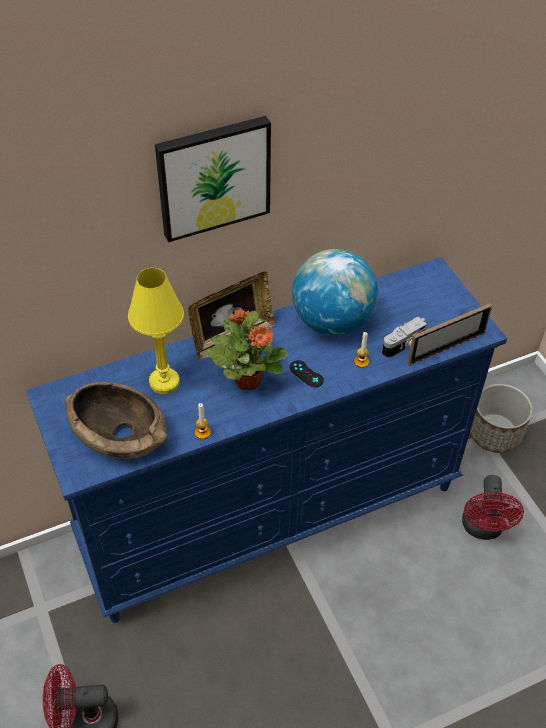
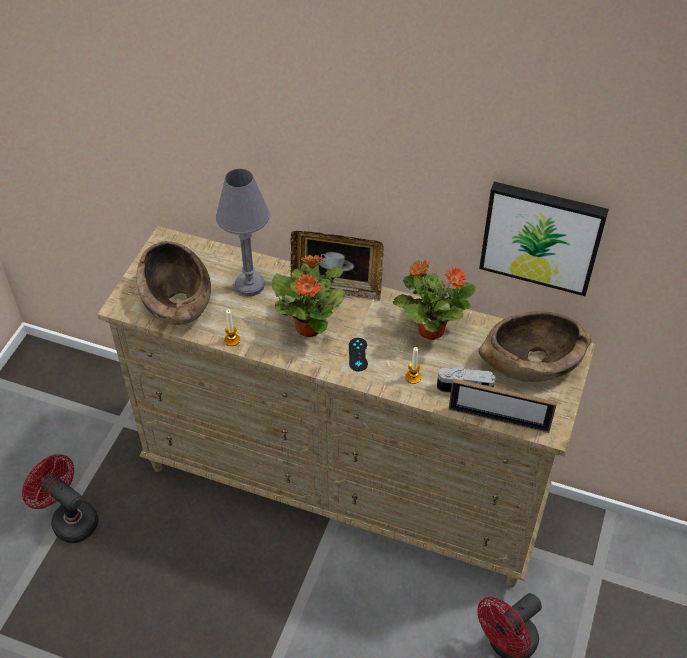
camera: 45 degrees right, 0 degrees up
blue dresser [26,257,507,623] -> beige dresser [97,226,595,587]
yellow table lamp [128,268,184,394] -> grey table lamp [216,169,270,296]
picture [155,116,271,242] -> picture moved to [479,182,609,296]
globe [292,249,378,335] -> potted plant [393,260,477,340]
planter [470,384,533,453] -> none
none -> brown bowl [479,311,592,382]

